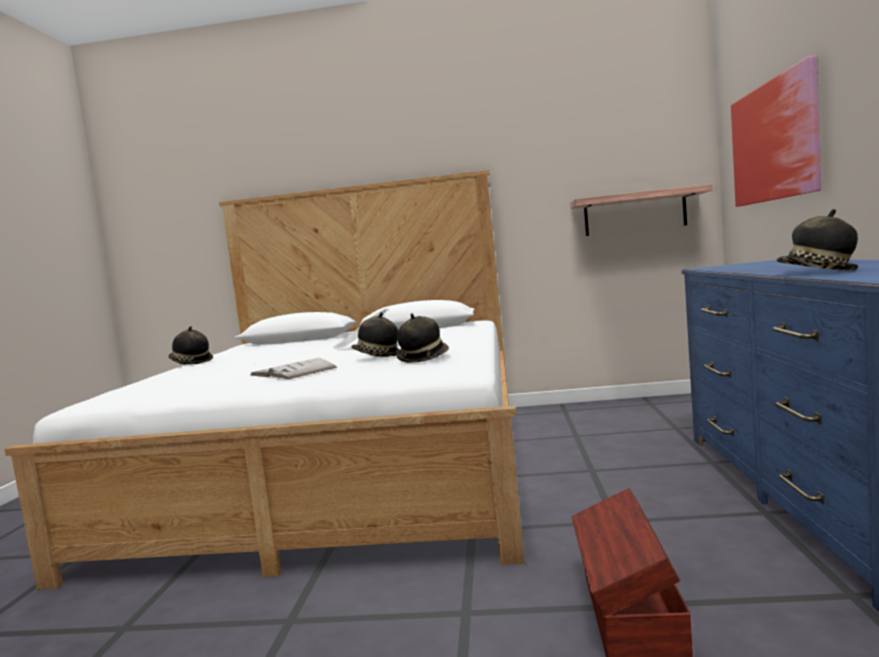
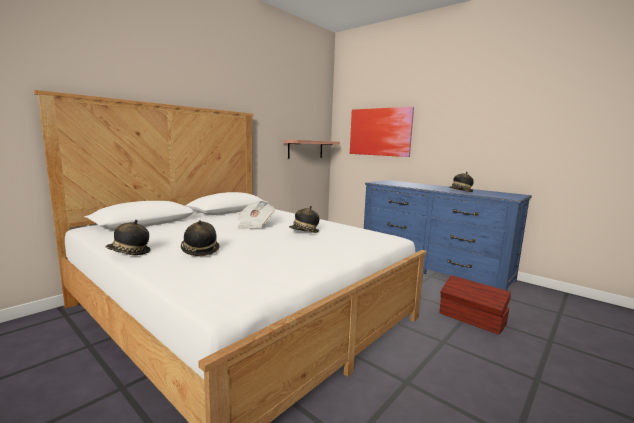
camera: 55 degrees left, 5 degrees up
white book [251,358,337,379] -> none
hat [396,313,449,363] -> hat moved to [181,220,220,256]

